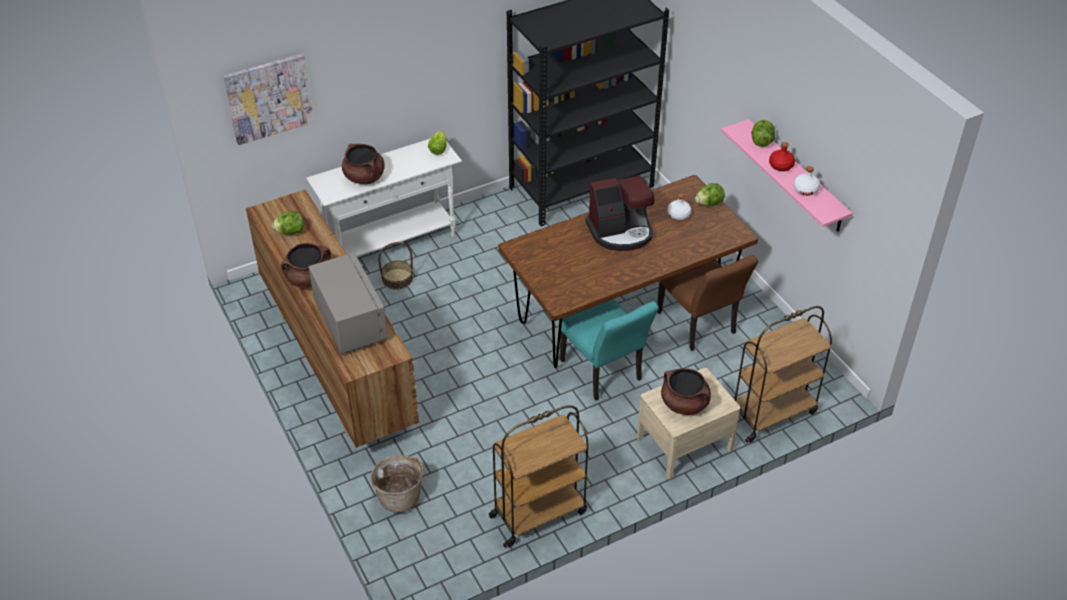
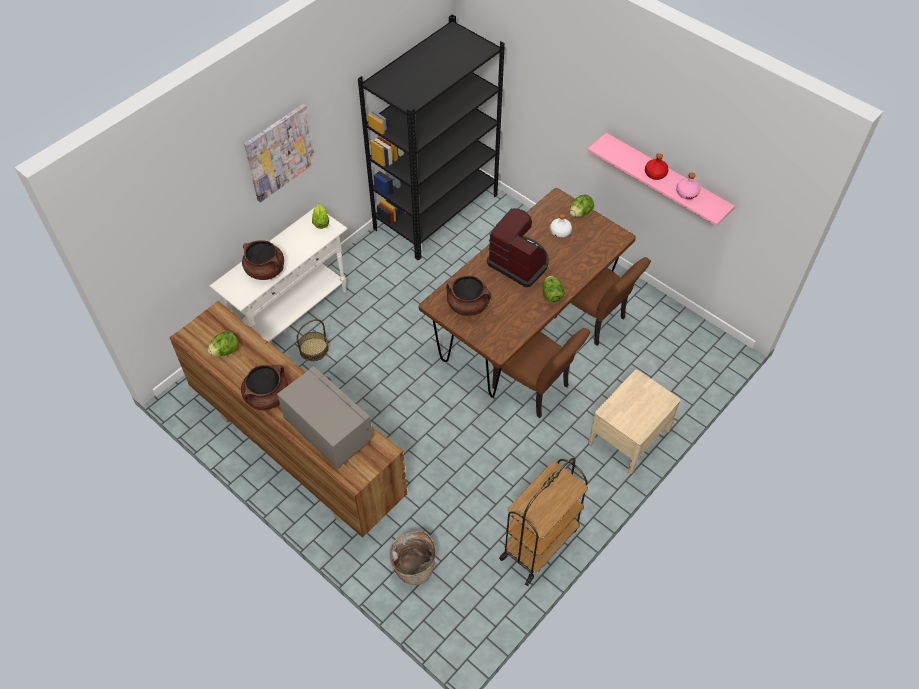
camera: 20 degrees left, 10 degrees up
picture [223,54,314,145] -> picture moved to [244,104,316,202]
turquoise chair [559,299,659,401] -> brown chair [492,328,590,418]
coffee machine [585,176,655,251] -> coffee machine turned 105 degrees counterclockwise [487,208,549,287]
brown cooking pot [661,368,711,415] -> brown cooking pot moved to [446,276,491,316]
brown cart [735,306,832,443] -> none
lettuce [751,120,775,147] -> lettuce moved to [542,276,565,303]
white bottle [794,166,820,196] -> pink bottle [676,173,700,199]

